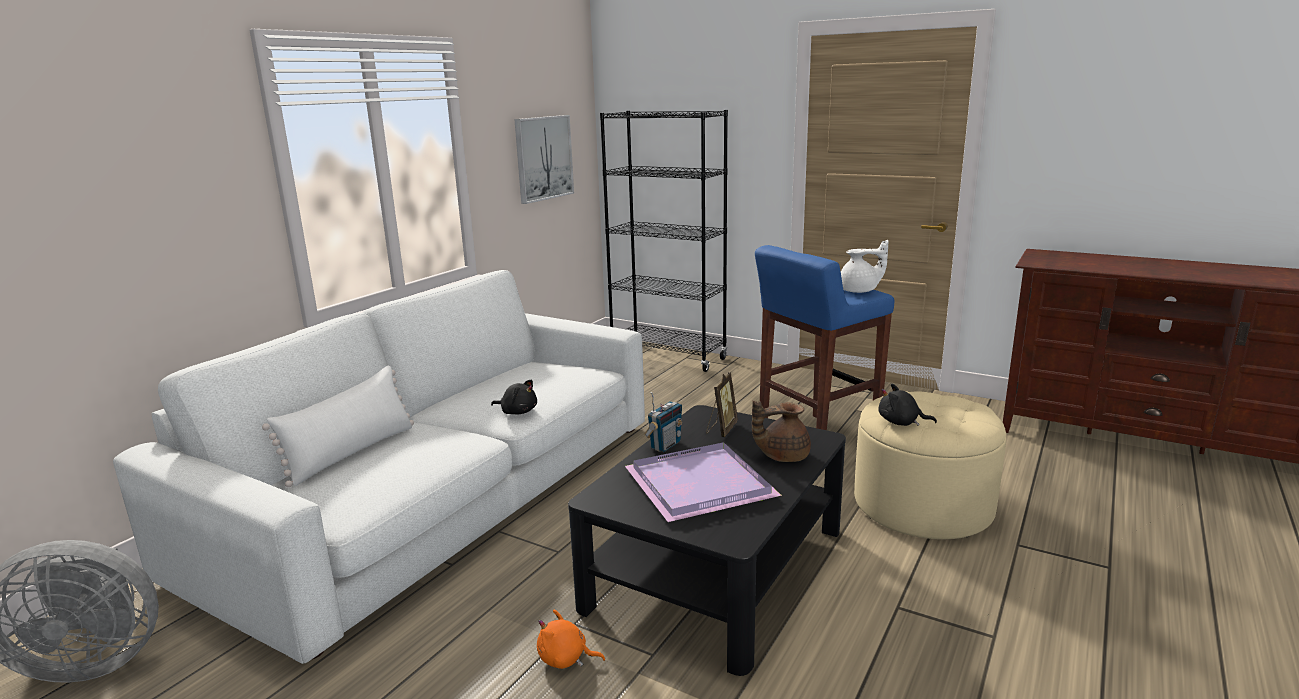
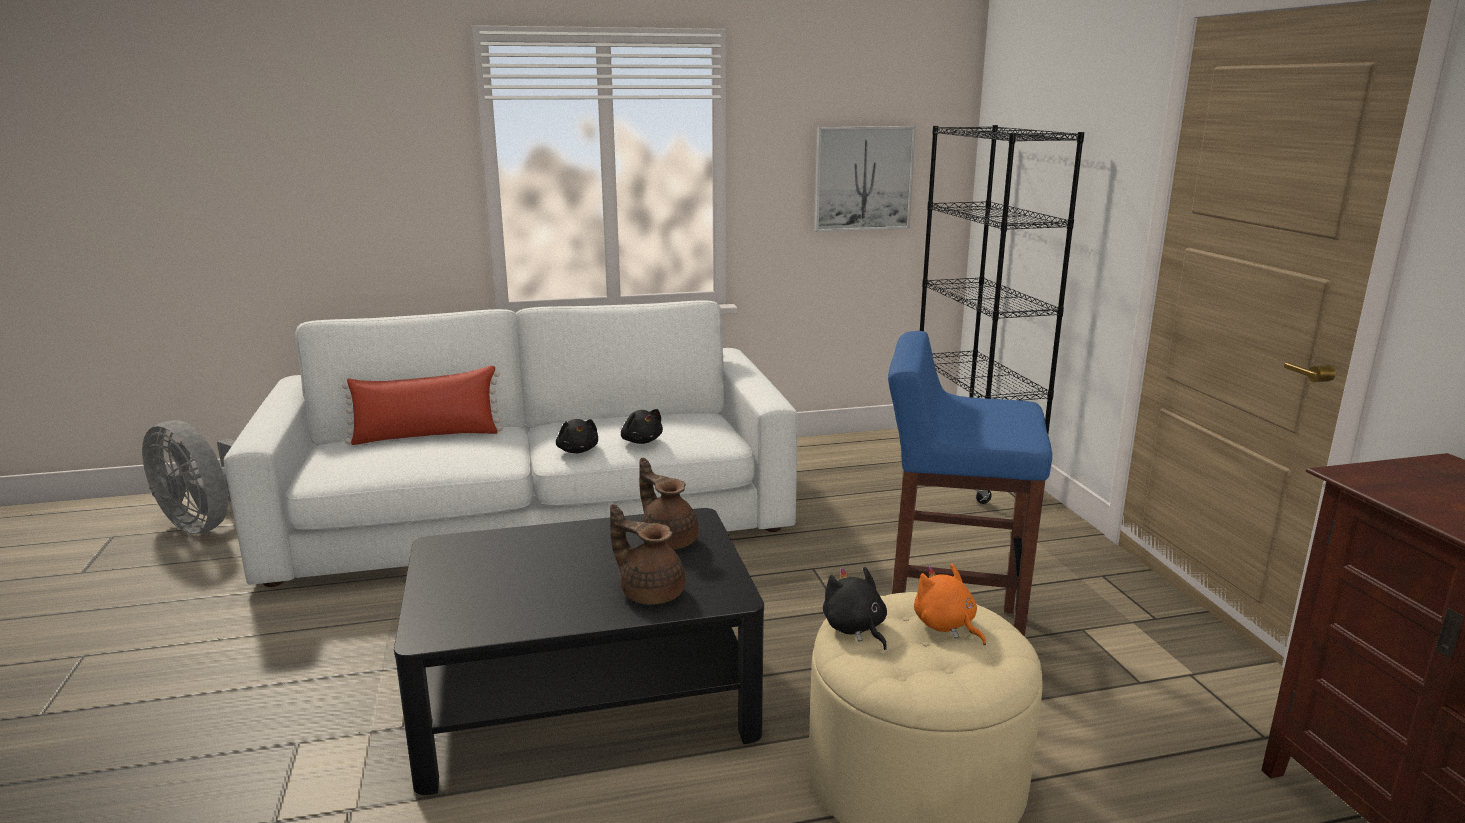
camera: 45 degrees right, 0 degrees up
white pillow [262,366,414,487] -> red pillow [342,366,503,445]
orange plush toy [537,610,605,669] -> orange plush toy moved to [914,564,986,645]
purple tray [625,442,782,522] -> none
radio [644,392,682,452] -> none
picture frame [706,372,738,437] -> brown teapot [639,458,699,550]
white teapot [841,240,889,293] -> none
none -> black plush toy [621,409,663,444]

